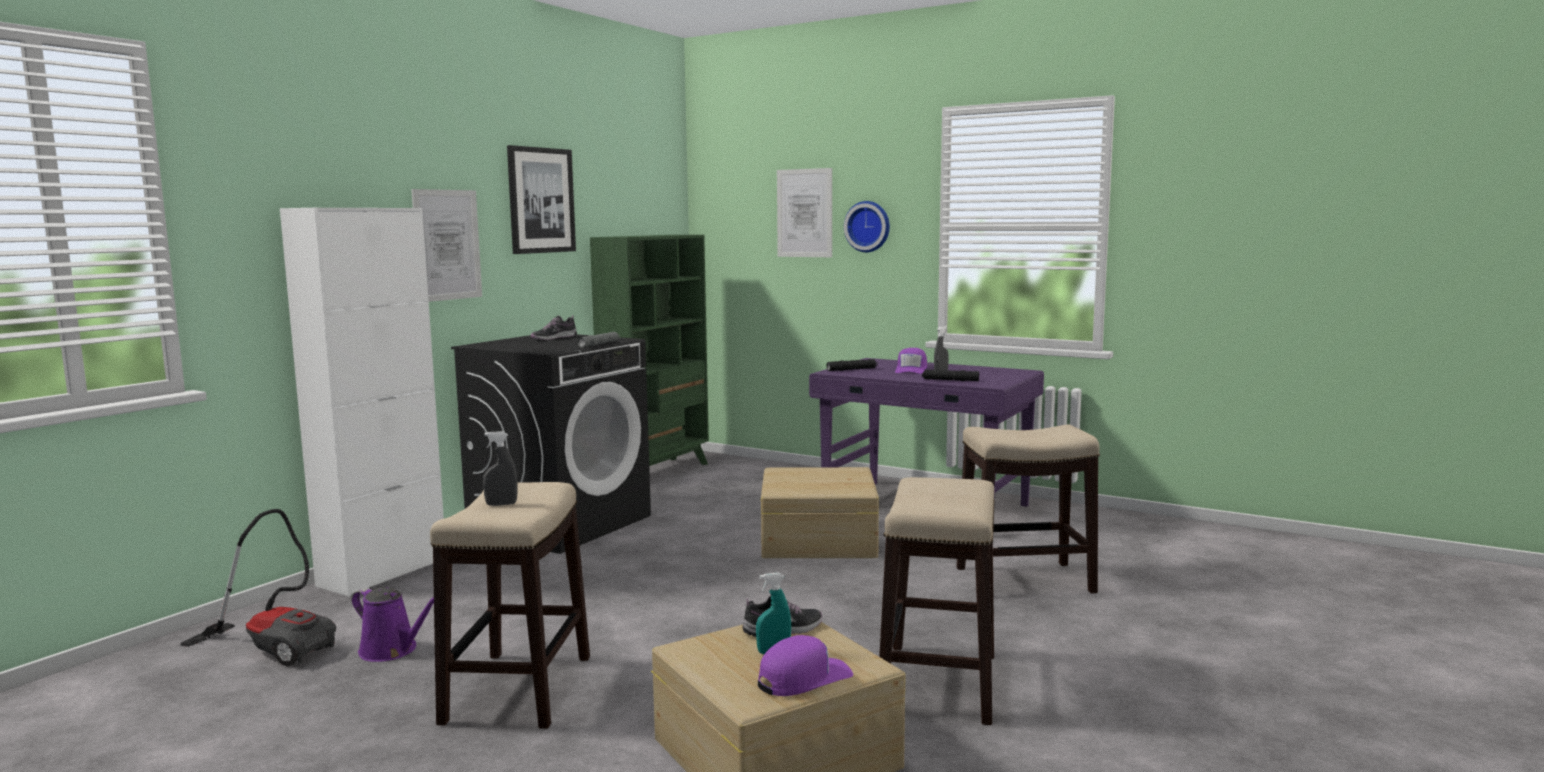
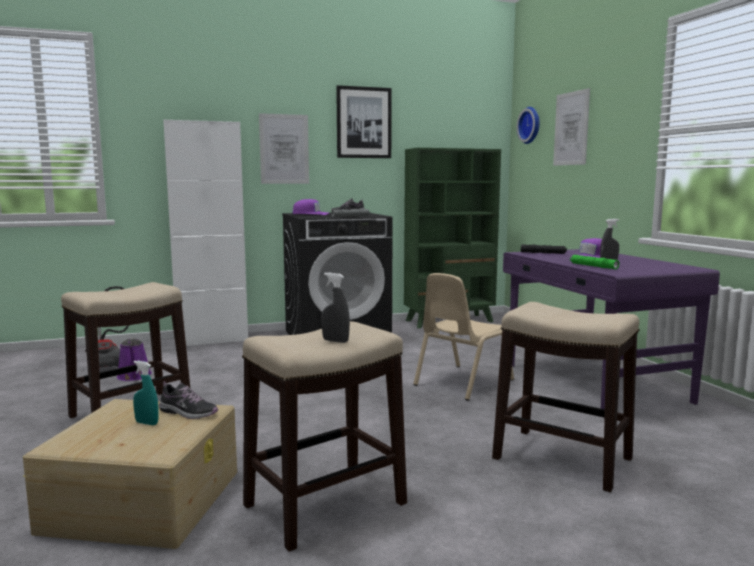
camera: 40 degrees right, 0 degrees up
grey spray bottle [483,431,518,506] -> grey spray bottle moved to [321,272,350,343]
purple cap [758,635,853,696] -> purple cap moved to [292,199,330,215]
beige storage box [761,467,879,558] -> beige chair [413,273,514,401]
wall clock [844,201,890,252] -> wall clock moved to [517,107,540,144]
black flashlight [922,370,979,381] -> green flashlight [570,255,619,269]

